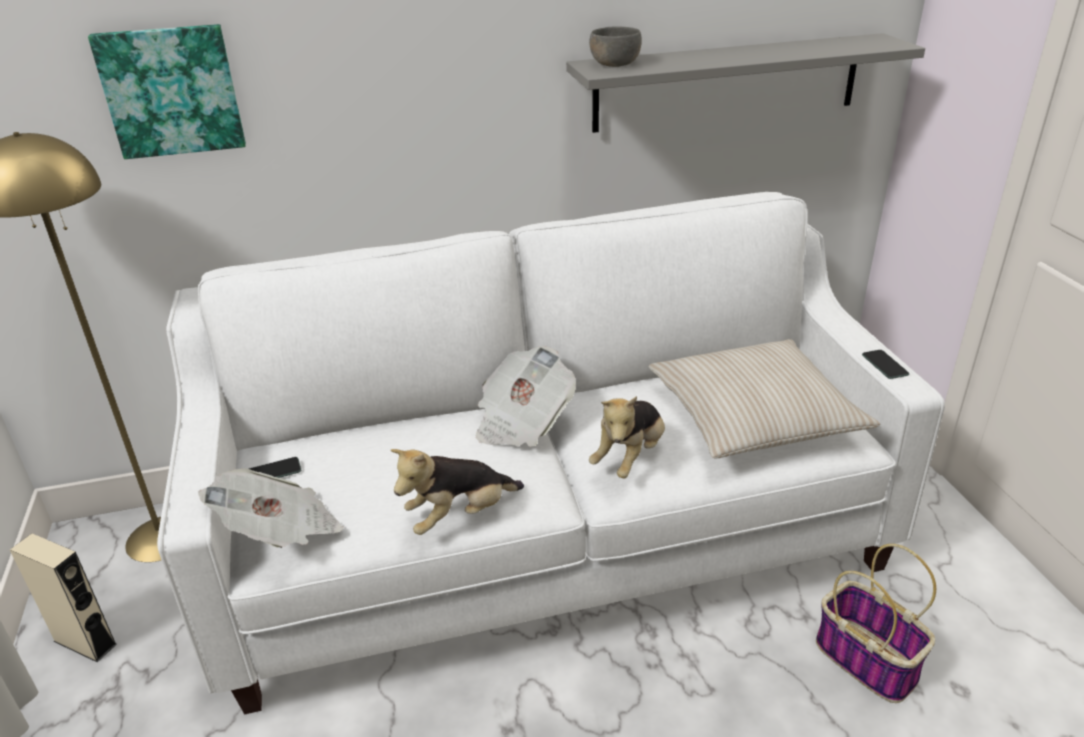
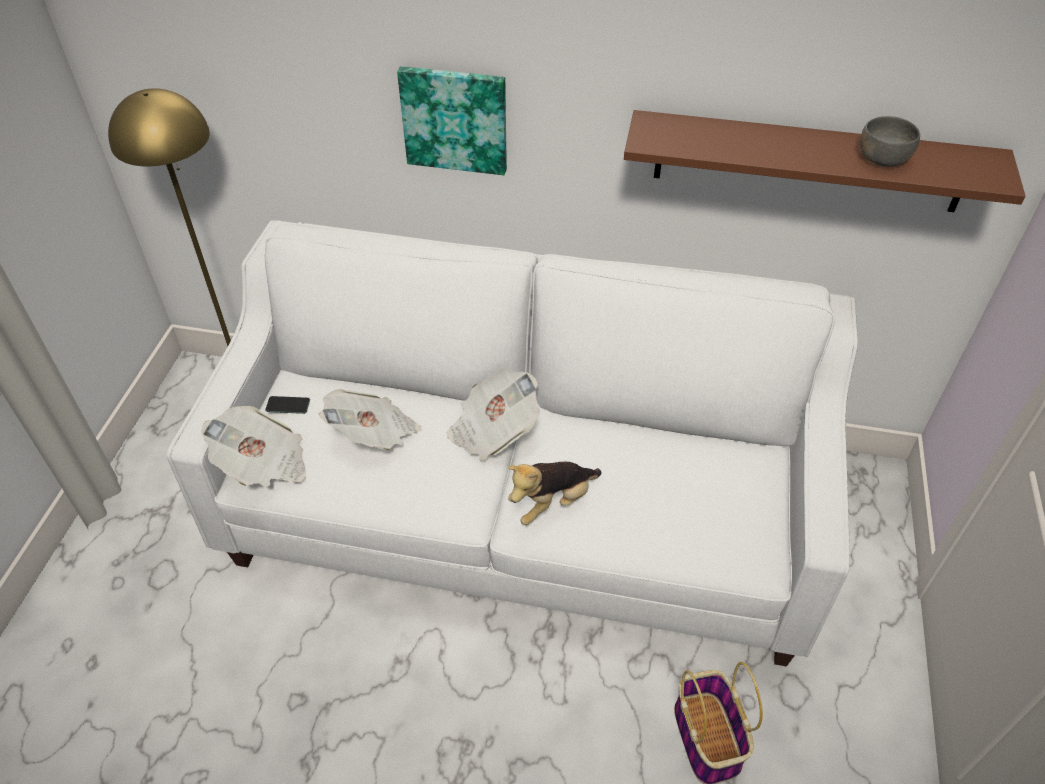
camera: 25 degrees right, 15 degrees up
beige speaker [10,534,117,662] -> none
picture [88,24,246,159] -> picture moved to [397,66,507,175]
plush toy [390,449,524,535] -> none
grey shelf [566,33,925,133] -> brown shelf [624,110,1025,212]
grey bowl [589,27,642,67] -> grey bowl moved to [860,116,920,167]
beige pillow [649,339,880,458] -> none
phone [862,350,909,379] -> none
none -> newspaper [319,389,421,450]

